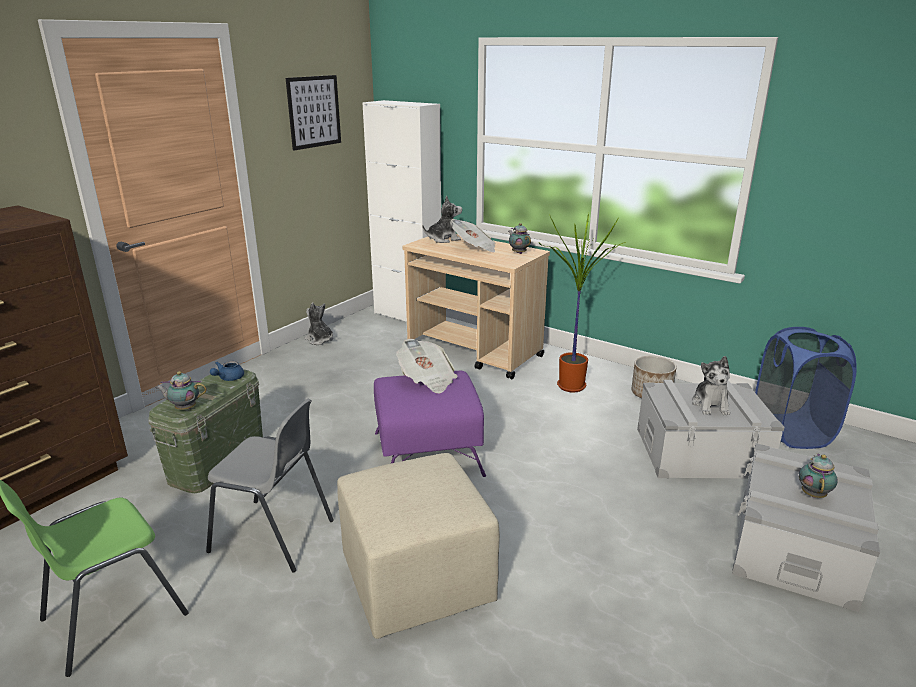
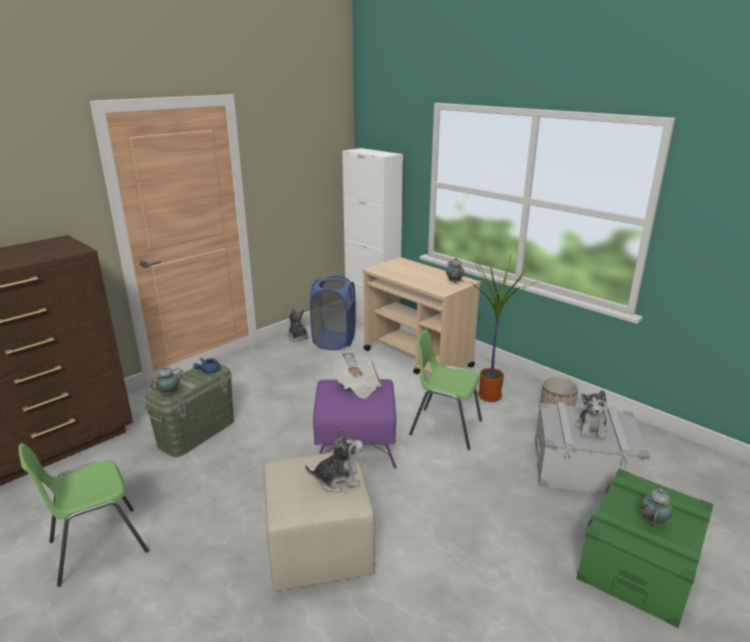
camera: 10 degrees right, 0 degrees up
teapot [155,371,207,410] -> teapot turned 120 degrees clockwise [150,366,184,395]
grey chair [206,399,334,572] -> none
picture [286,75,341,150] -> none
plush toy [422,196,462,243] -> plush toy moved to [305,428,363,492]
newspaper [451,219,496,253] -> none
grey storage box [732,443,880,612] -> green storage box [576,469,713,628]
blue laundry basket [755,327,857,449] -> blue laundry basket moved to [310,276,356,350]
none -> green chair [409,330,482,450]

